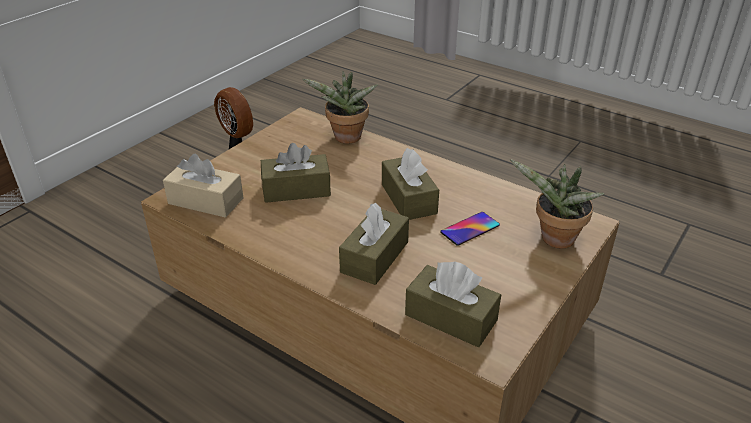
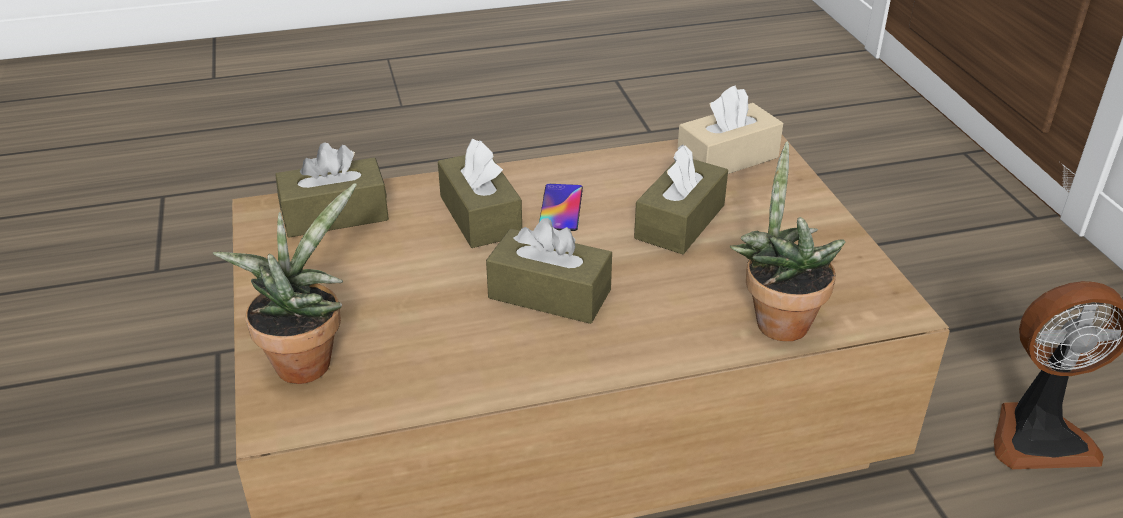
camera: 130 degrees right, 0 degrees up
phone [440,212,500,246] -> phone moved to [539,184,583,231]

